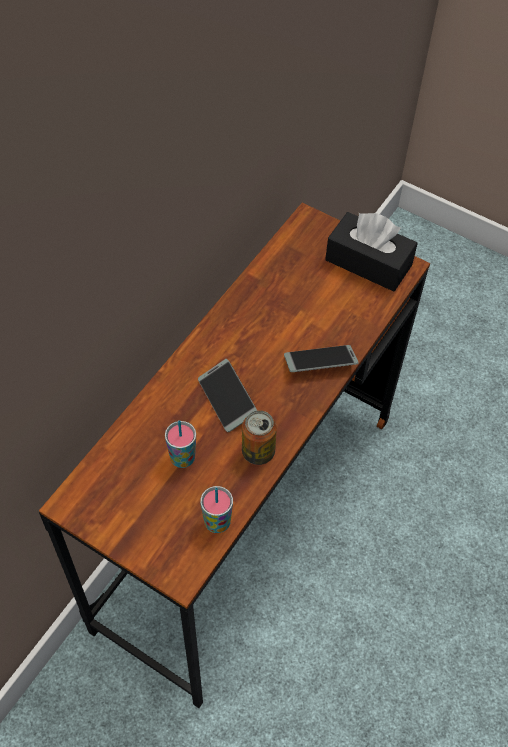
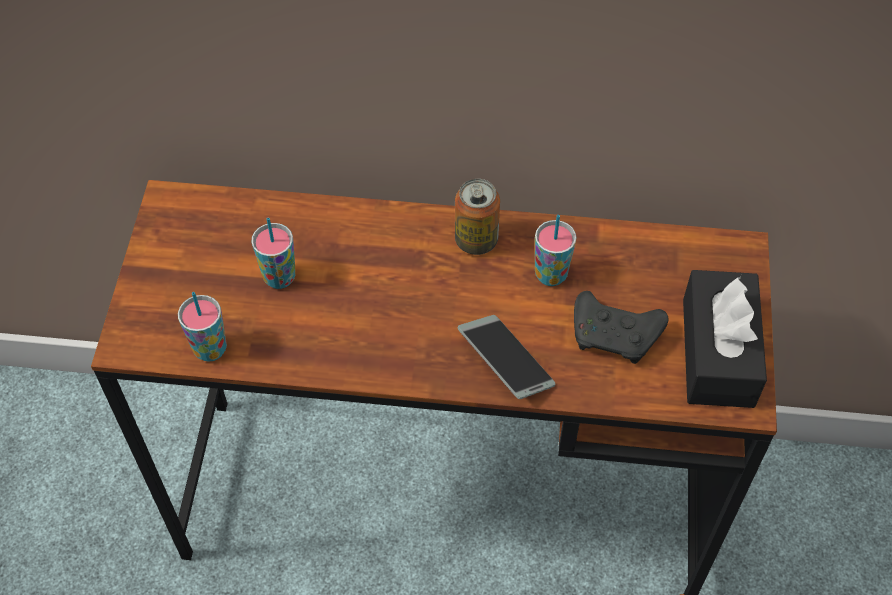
camera: 65 degrees right, 0 degrees up
phone [198,359,257,432] -> none
can [242,410,277,465] -> can moved to [455,179,500,255]
none -> cup [535,215,577,286]
none -> black game controller [574,291,668,364]

